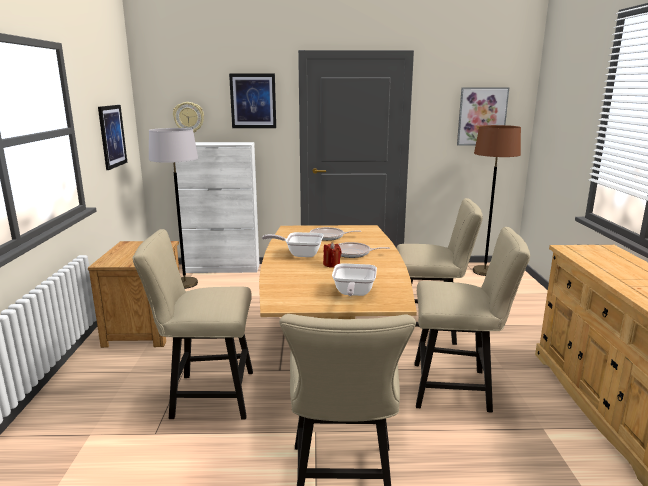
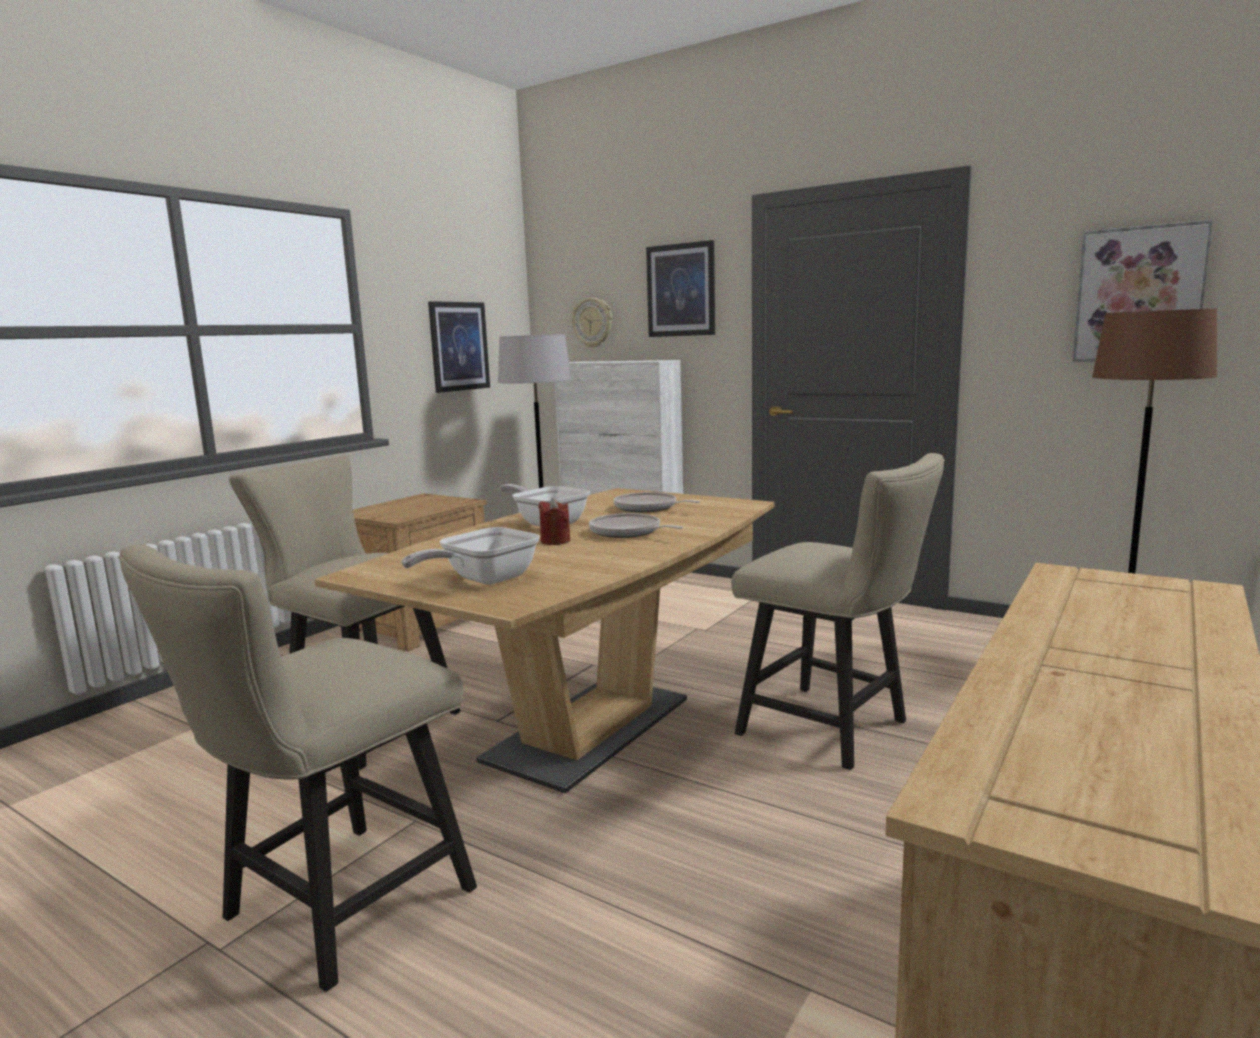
camera: 35 degrees right, 5 degrees down
beige chair [414,227,530,412] -> none

